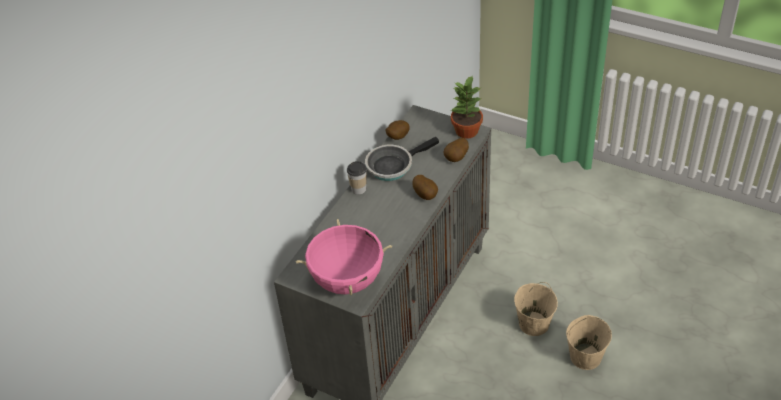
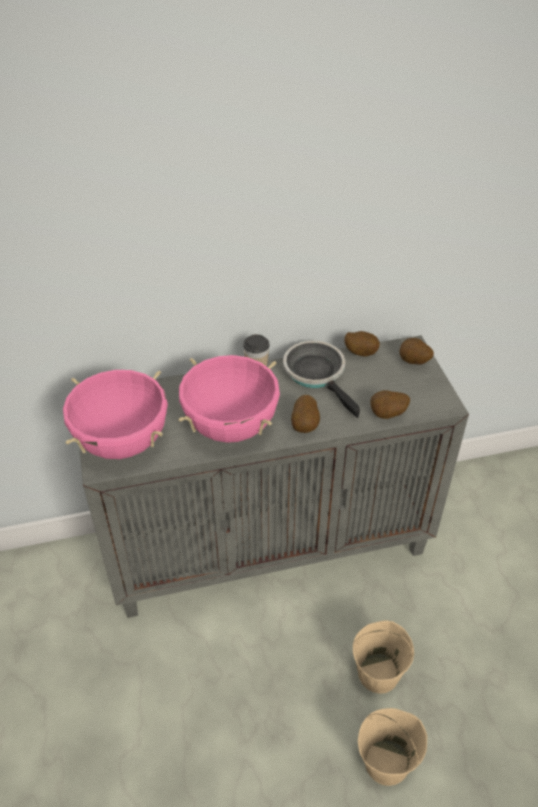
camera: 45 degrees right, 0 degrees up
frying pan [365,137,439,181] -> frying pan turned 45 degrees clockwise [283,341,360,418]
potted plant [451,75,483,139] -> none
none -> pink cooking pot [178,355,280,443]
none -> potato [400,338,434,365]

